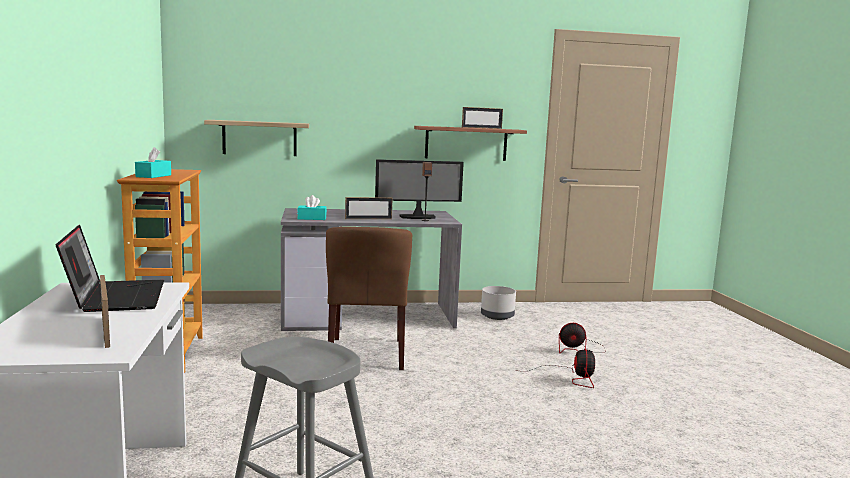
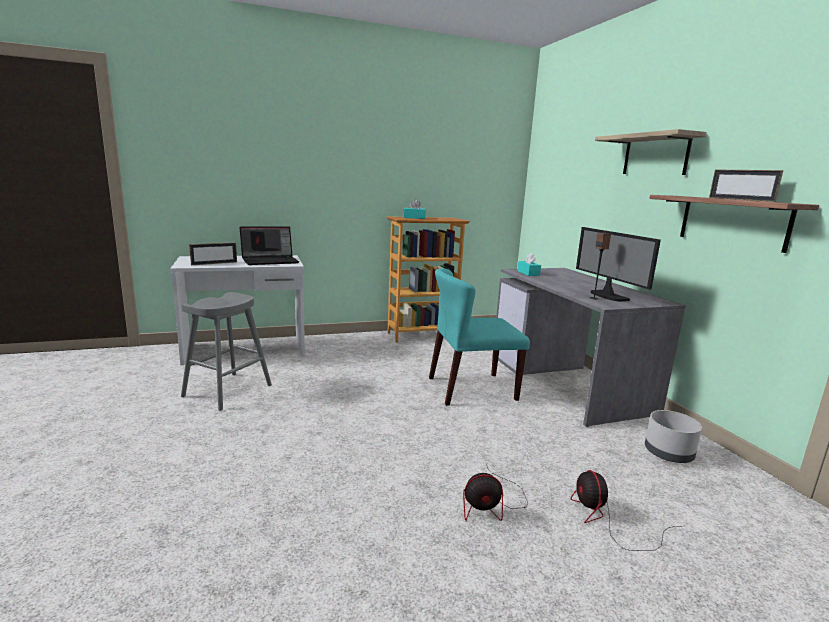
camera: 80 degrees right, 5 degrees up
shelf [204,120,309,156] -> shelf moved to [595,129,707,175]
brown chair [326,227,412,370] -> turquoise chair [429,268,530,406]
picture frame [345,197,392,219] -> none

